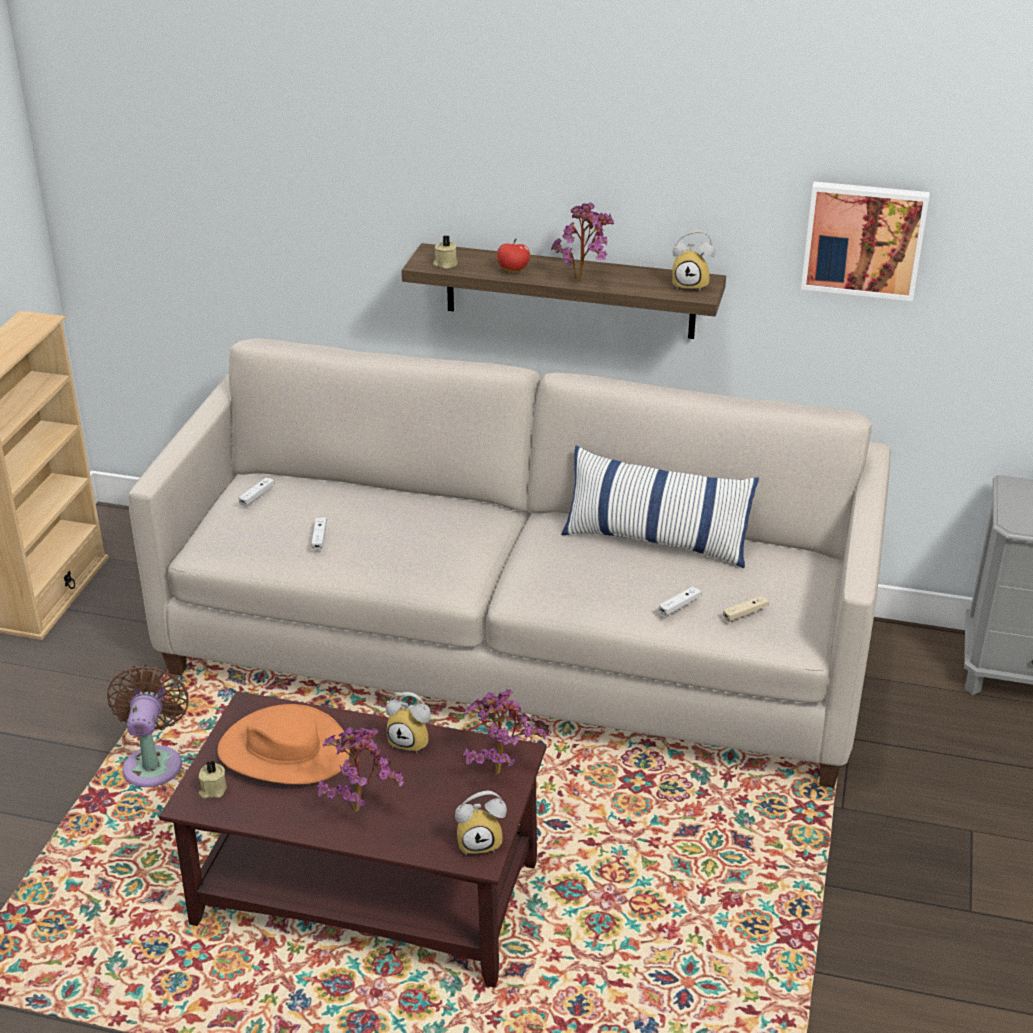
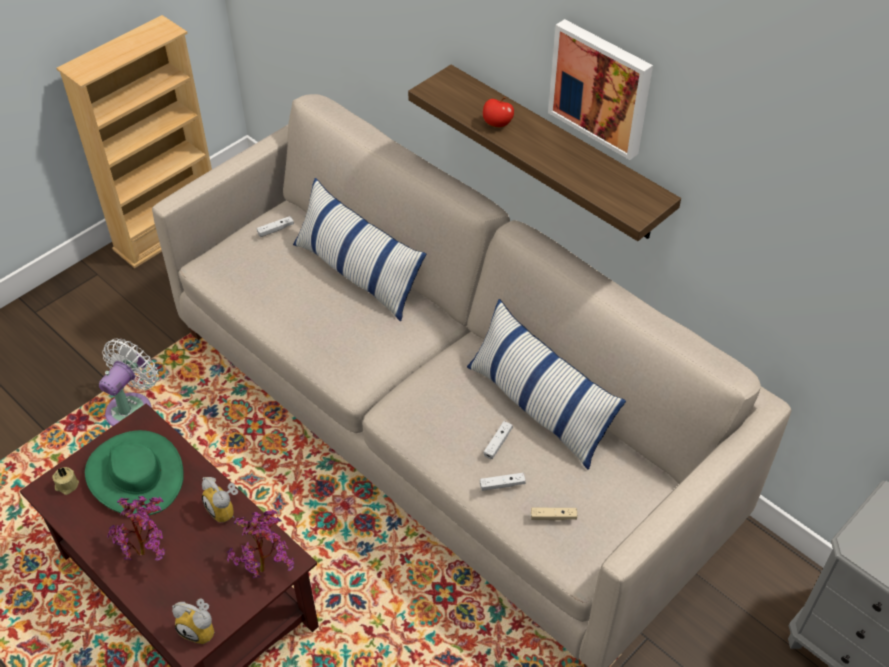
camera: 30 degrees right, 15 degrees up
brown fan [107,664,189,787] -> white fan [99,338,158,426]
orange hat [217,704,350,784] -> green hat [85,430,184,515]
white game controller [311,517,327,551] -> white game controller moved to [484,421,513,460]
beige candle [433,235,458,269] -> none
potted plant [551,202,614,280] -> none
alarm clock [673,230,715,292] -> none
picture [801,181,930,301] -> picture moved to [548,19,653,160]
none -> pillow [293,178,426,321]

